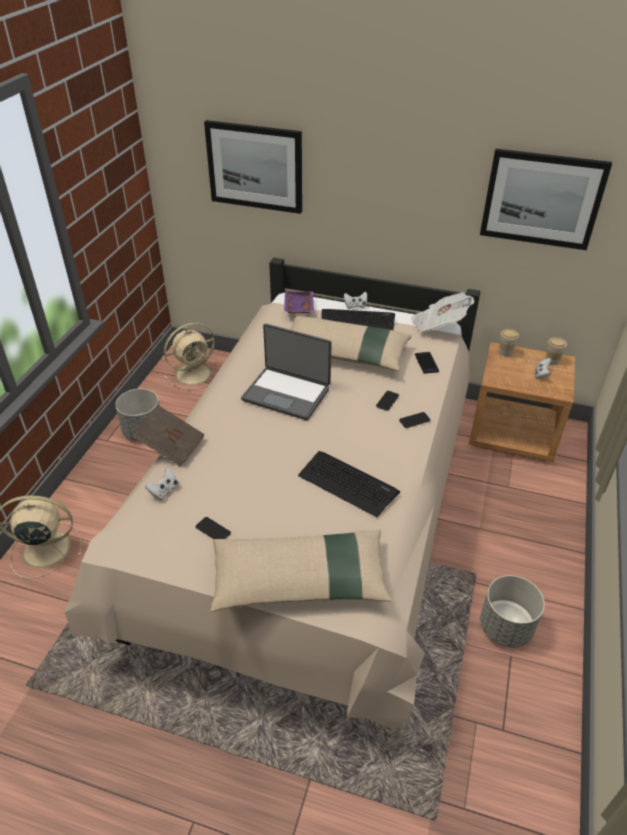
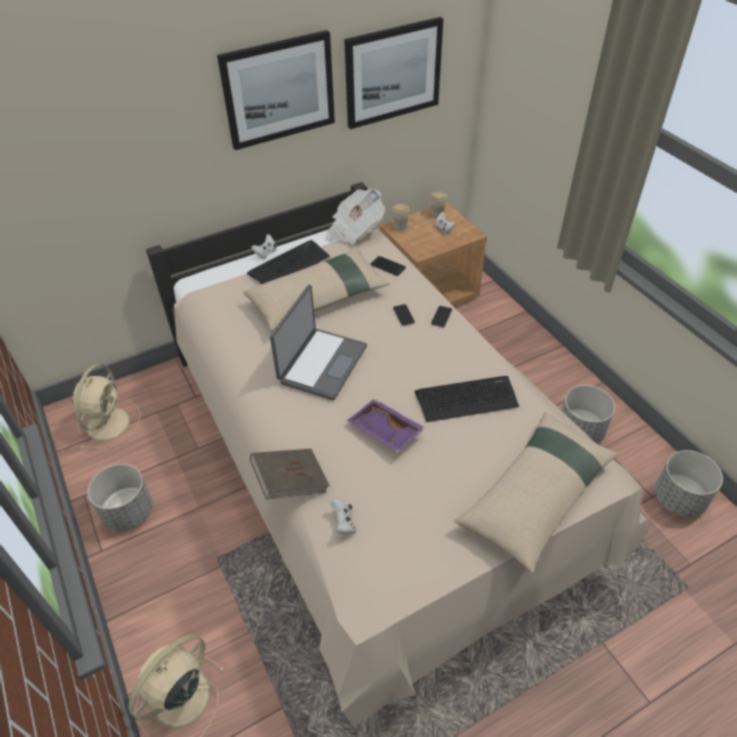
camera: 45 degrees left, 5 degrees up
phone [196,517,231,539] -> none
picture [204,120,302,214] -> picture moved to [217,30,335,150]
laptop [241,323,332,420] -> laptop turned 45 degrees counterclockwise [270,285,367,400]
purple tray [284,291,314,313] -> purple tray moved to [347,399,425,452]
none -> grey planter [655,450,723,517]

